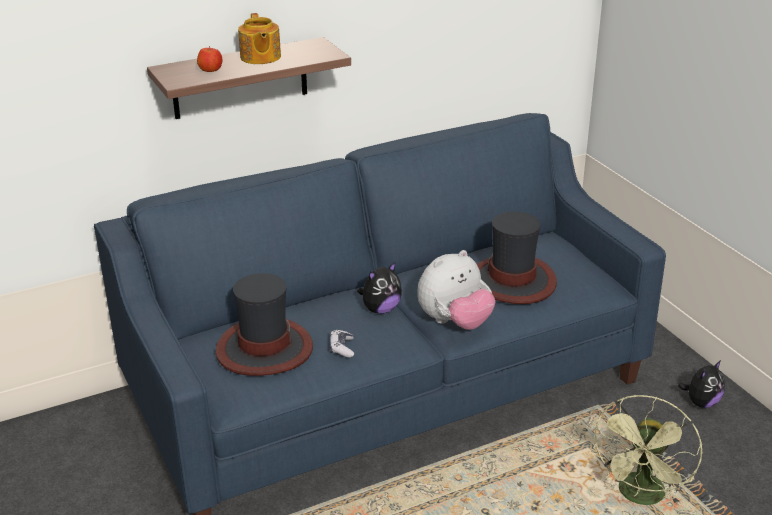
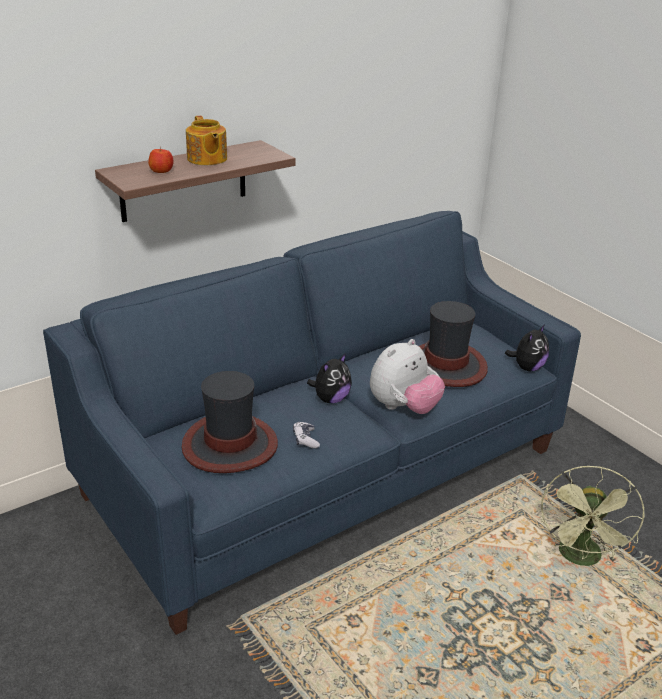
camera: 10 degrees left, 0 degrees up
plush toy [678,360,725,408] -> plush toy moved to [505,324,549,371]

